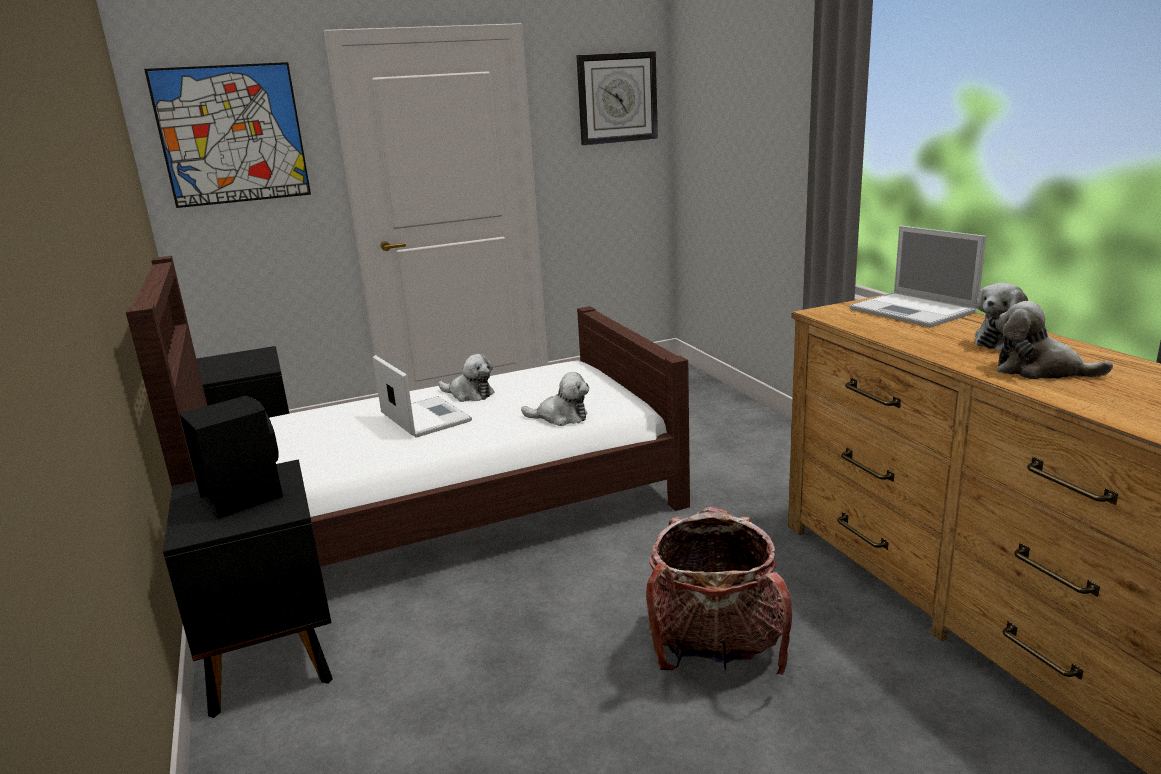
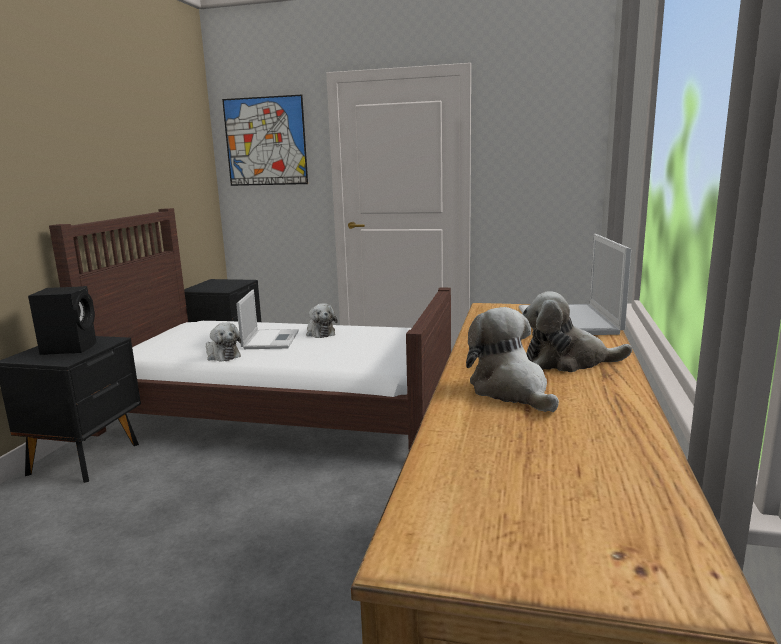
camera: 35 degrees right, 5 degrees down
plush toy [521,372,589,426] -> plush toy moved to [206,322,241,362]
wall clock [576,51,658,145] -> none
backpack [646,506,792,675] -> none

